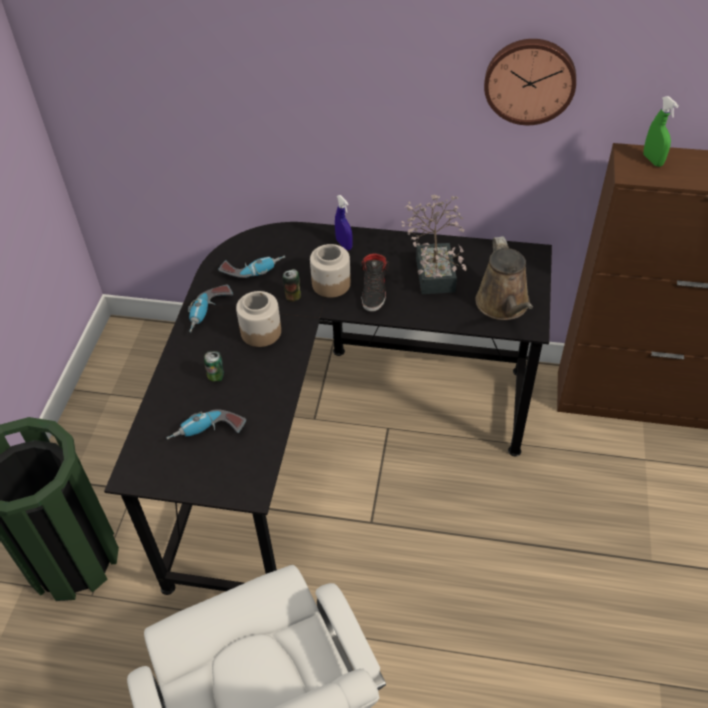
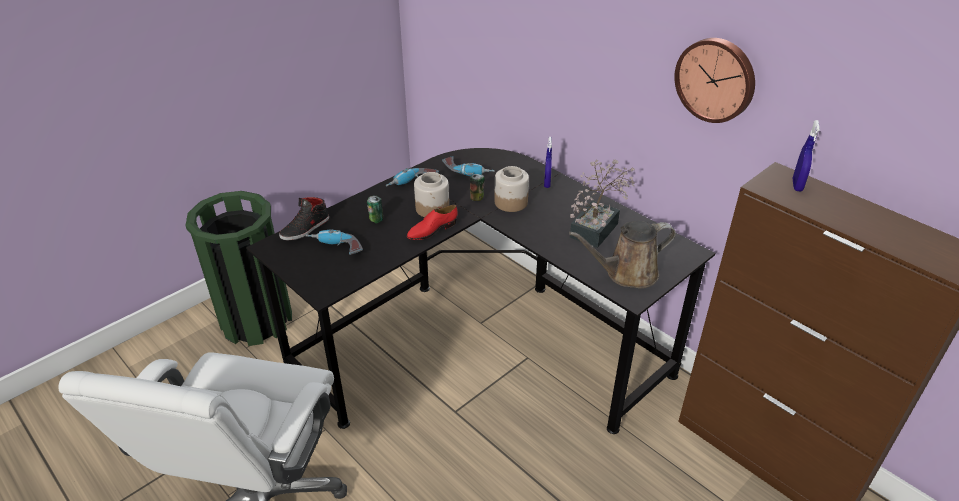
camera: 35 degrees right, 10 degrees down
black shoe [360,253,389,312] -> black shoe moved to [279,197,329,241]
brown watering can [475,236,533,320] -> brown watering can turned 45 degrees clockwise [569,221,676,288]
green spray bottle [643,96,679,167] -> blue spray bottle [793,120,820,191]
none -> red shoe [407,205,458,240]

